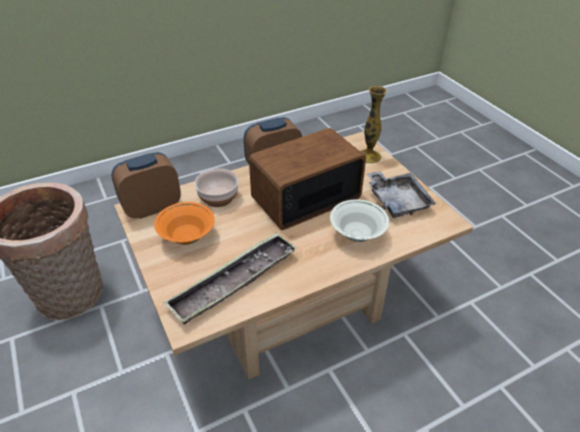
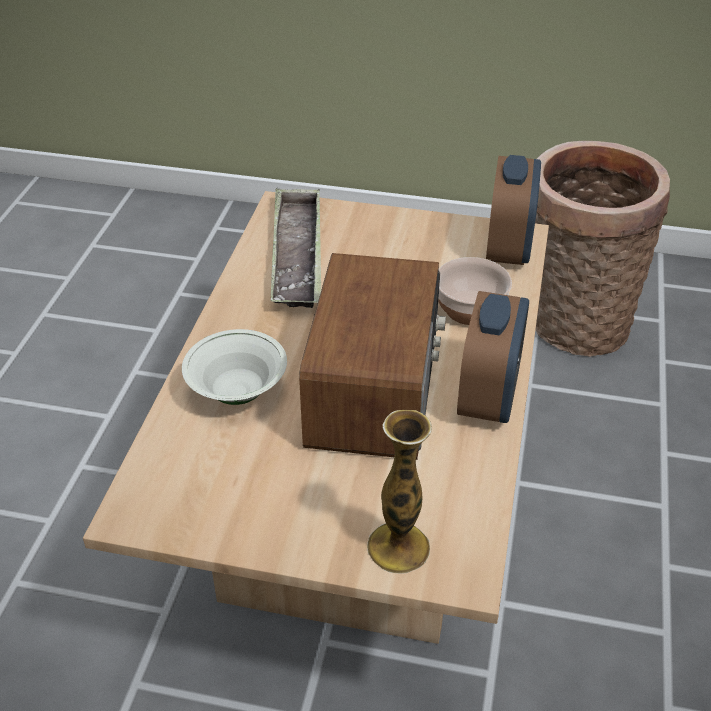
camera: 130 degrees right, 0 degrees up
orange bowl [154,202,215,245] -> none
grey tray [367,171,436,218] -> none

